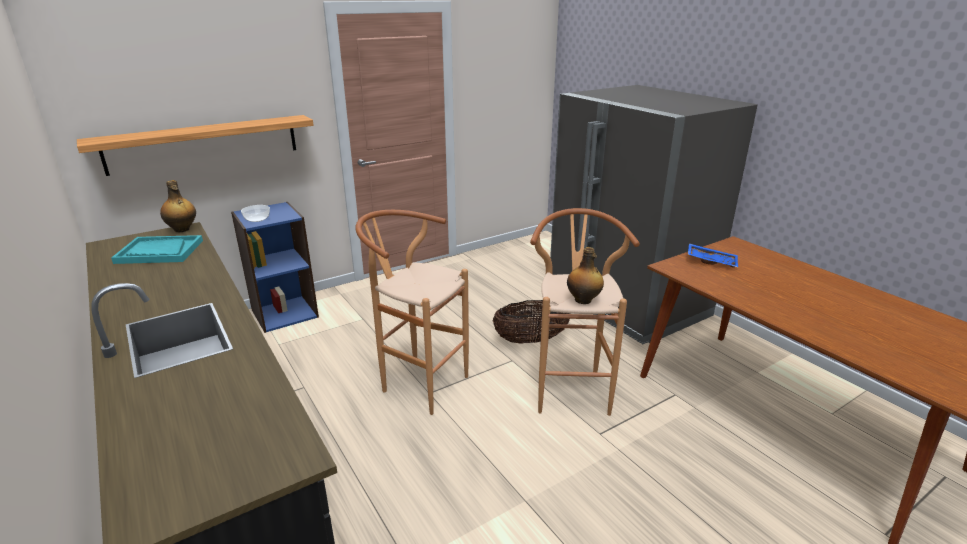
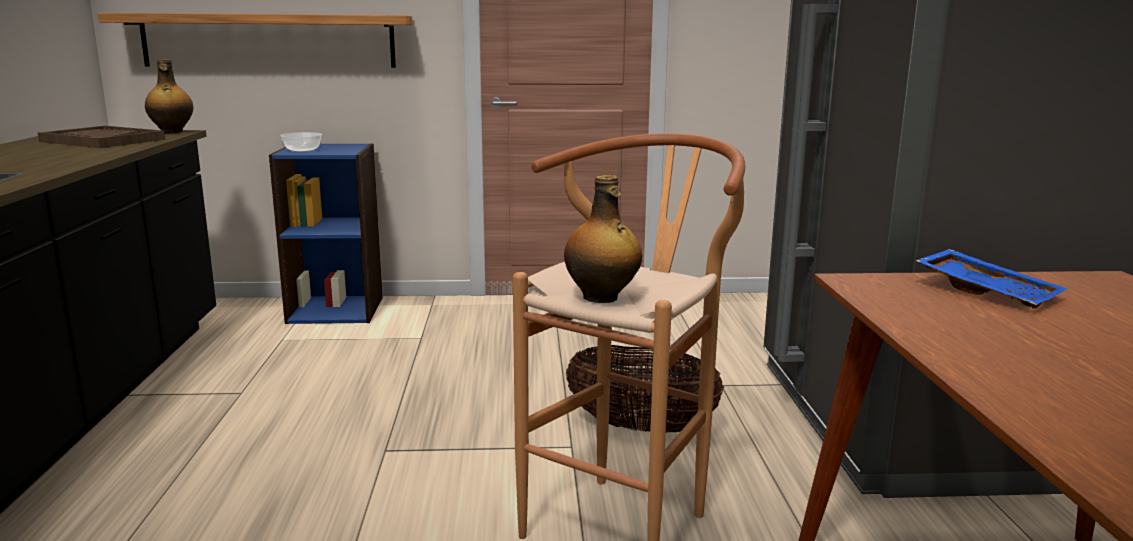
camera: 30 degrees right, 10 degrees down
turquoise tray [111,235,203,264] -> brown tray [38,126,165,148]
brown stool [355,210,469,415] -> none

